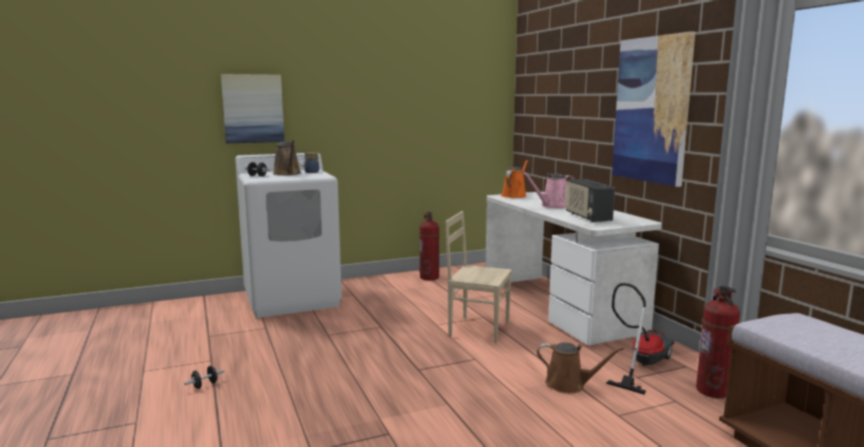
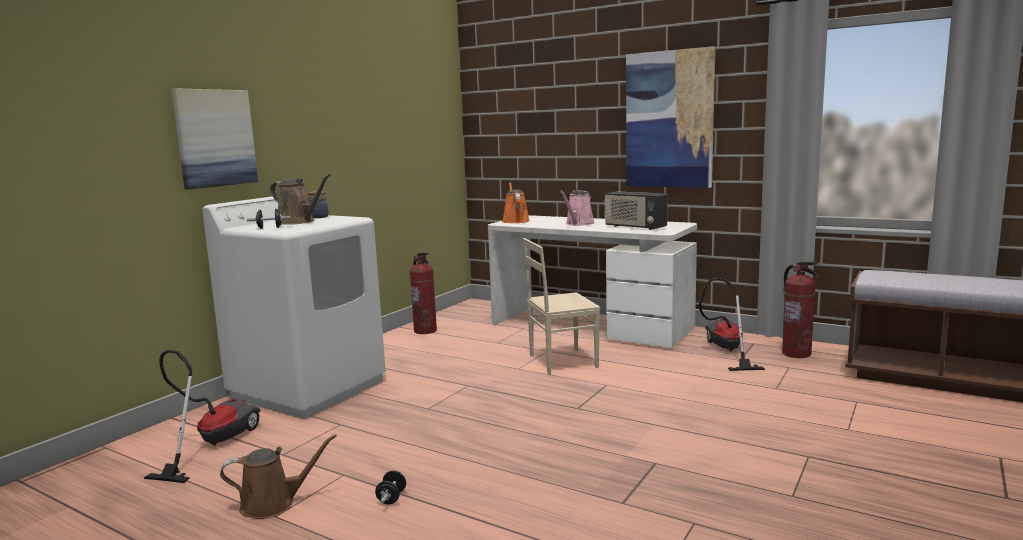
camera: 35 degrees left, 0 degrees up
brown watering can [537,342,624,394] -> brown watering can moved to [220,434,337,519]
none -> vacuum cleaner [144,350,260,483]

